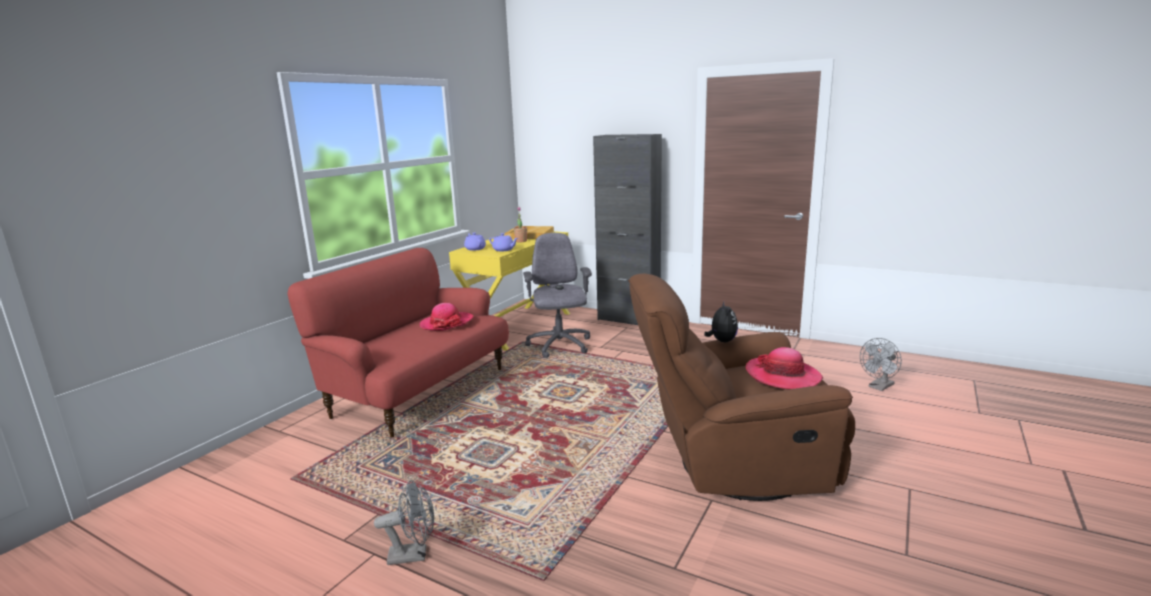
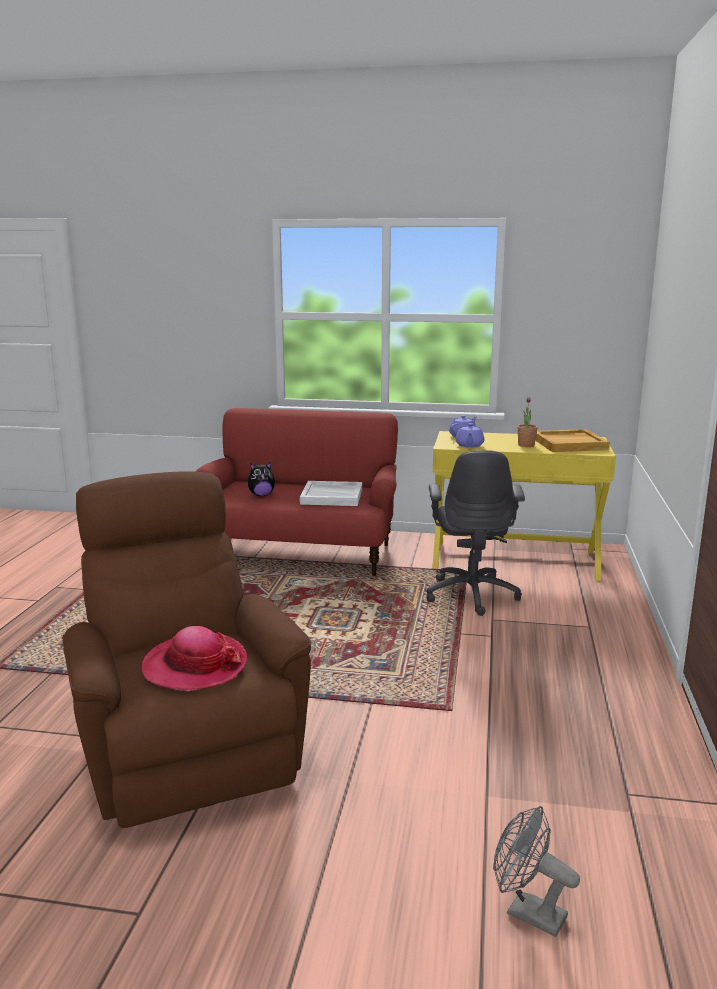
camera: 70 degrees right, 0 degrees up
grey fan [374,480,434,565] -> none
hat [419,303,473,331] -> white tray [300,481,362,506]
grey office chair [523,233,592,358] -> grey office chair turned 120 degrees clockwise [426,450,525,616]
black cabinet [593,134,662,325] -> none
plush toy [704,302,738,342] -> plush toy moved to [248,462,276,496]

